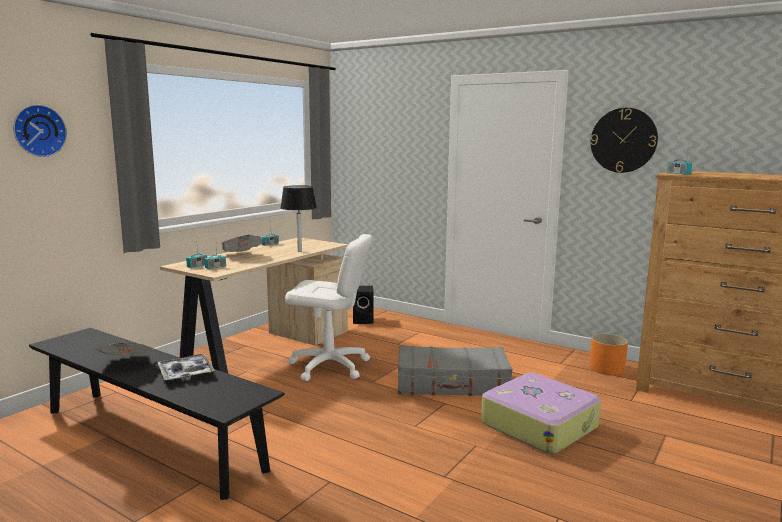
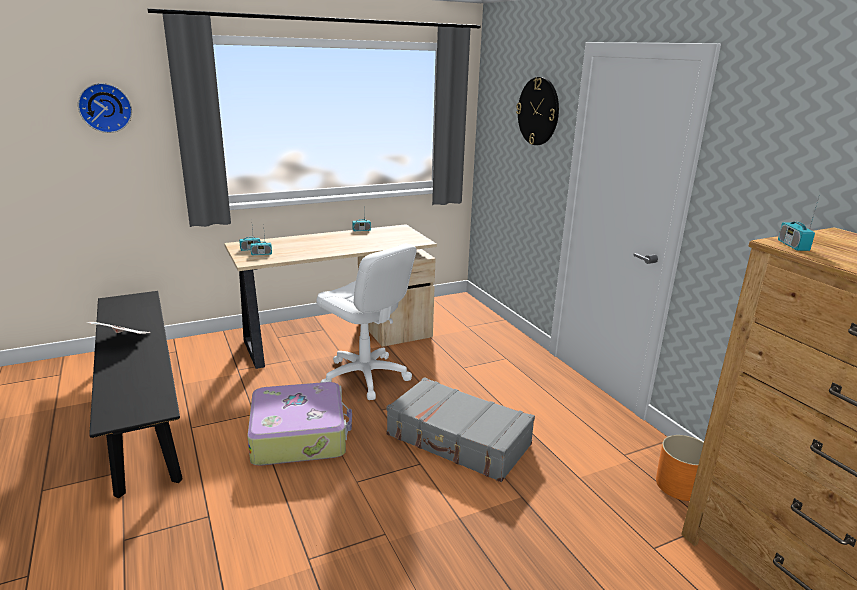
camera: 30 degrees right, 10 degrees up
tray [158,354,215,381] -> none
newspaper [222,235,263,252] -> none
black table lamp [280,185,317,252] -> none
black speaker [353,286,374,324] -> none
suitcase [481,373,601,454] -> suitcase moved to [247,382,352,465]
wall clock [590,108,658,173] -> wall clock moved to [516,77,559,145]

